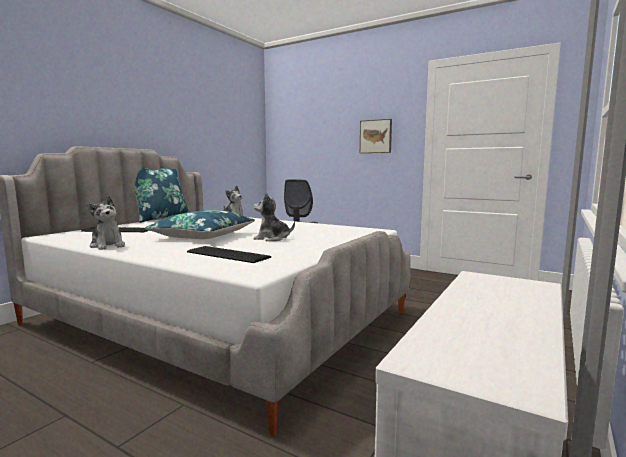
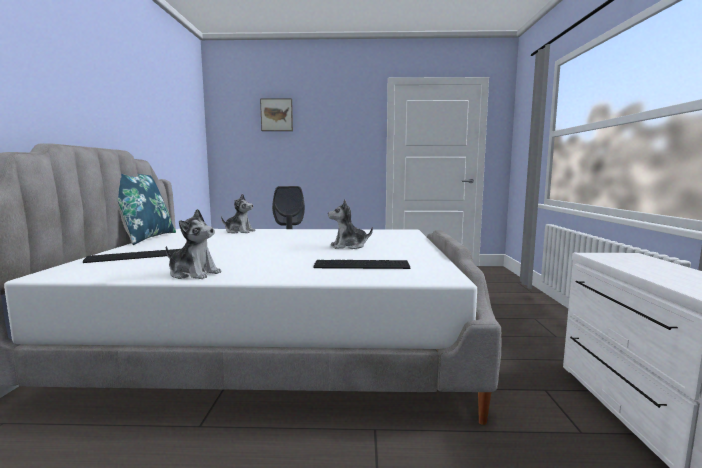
camera: 30 degrees left, 0 degrees up
blue pillow [144,210,255,239] -> none
picture [360,119,392,153] -> picture moved to [260,98,293,131]

